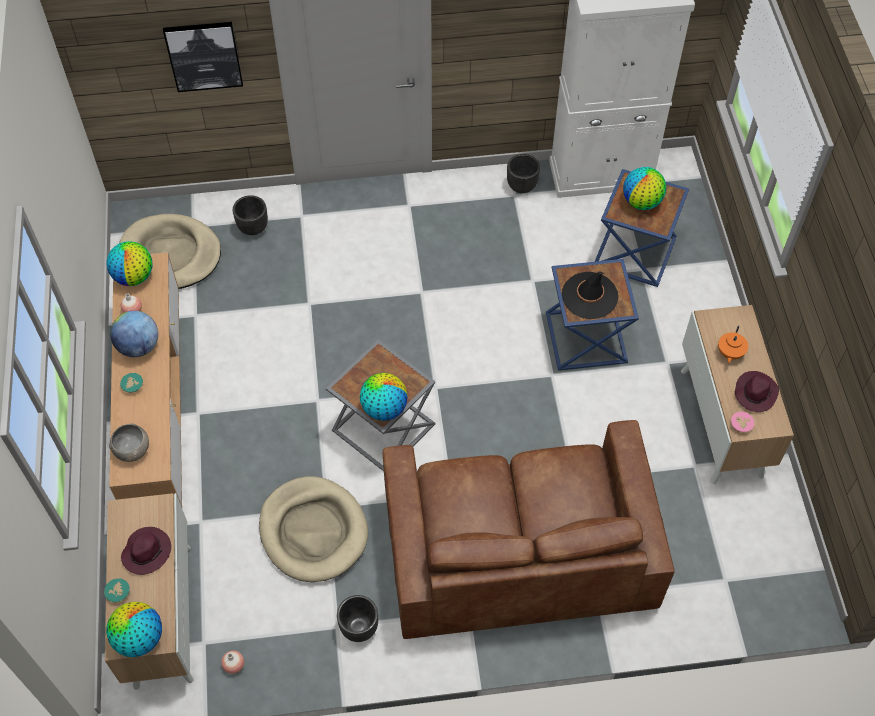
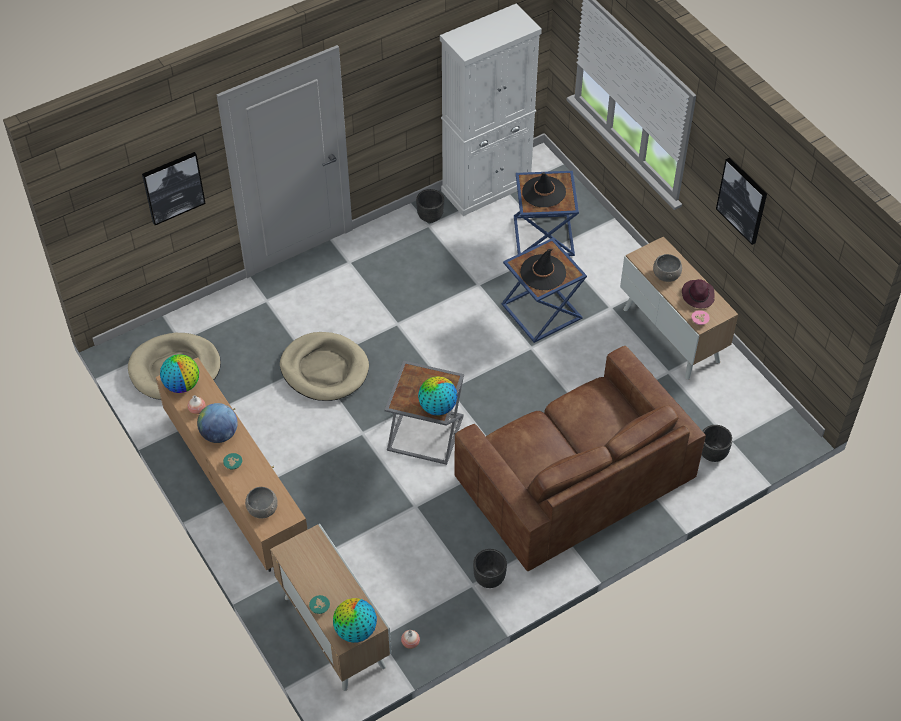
camera: 25 degrees left, 5 degrees down
purple hat [121,527,171,575] -> none
black planter [233,195,268,235] -> black planter moved to [702,425,733,462]
beige dog bed [259,476,368,582] -> beige dog bed moved to [280,332,369,401]
globe [623,167,666,210] -> black hat [522,172,566,207]
orange teapot [718,326,748,363] -> grey bowl [653,254,682,282]
none -> picture [716,158,767,245]

